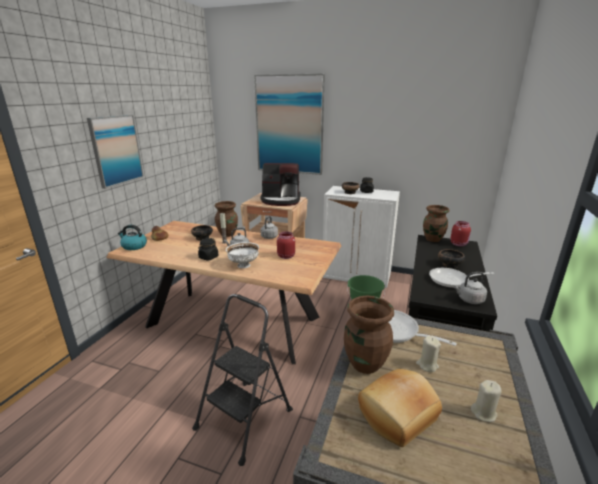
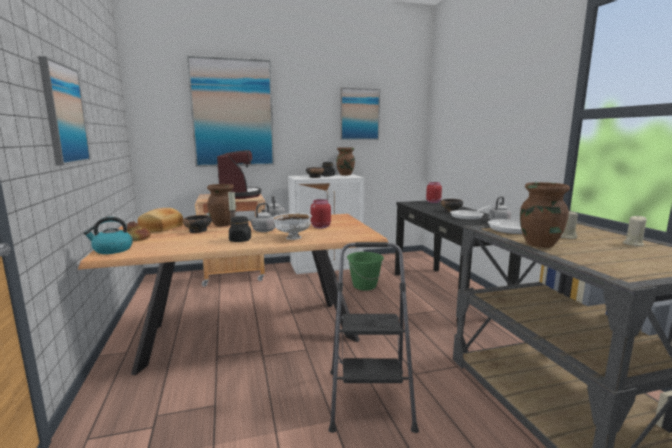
camera: 35 degrees left, 10 degrees down
coffee machine [261,163,301,206] -> coffee machine turned 75 degrees counterclockwise [217,150,261,199]
bread [358,369,442,447] -> bread moved to [138,208,183,233]
brown vase [423,205,450,242] -> brown vase moved to [336,147,355,175]
none -> picture [340,88,380,140]

